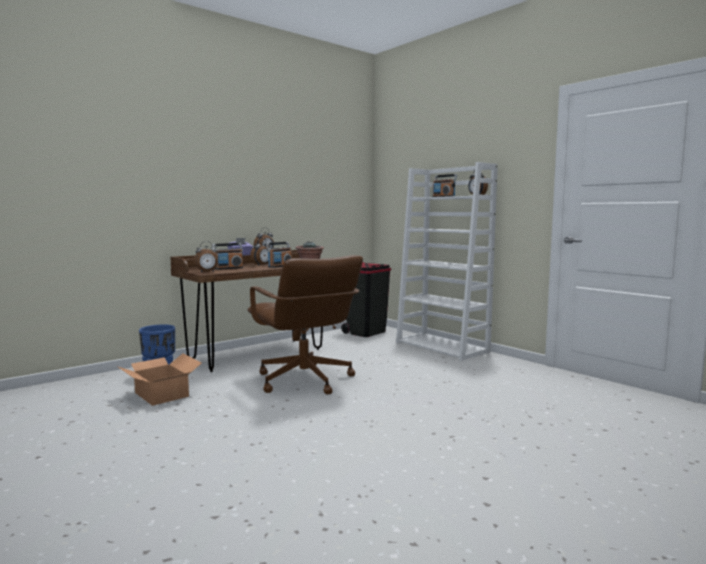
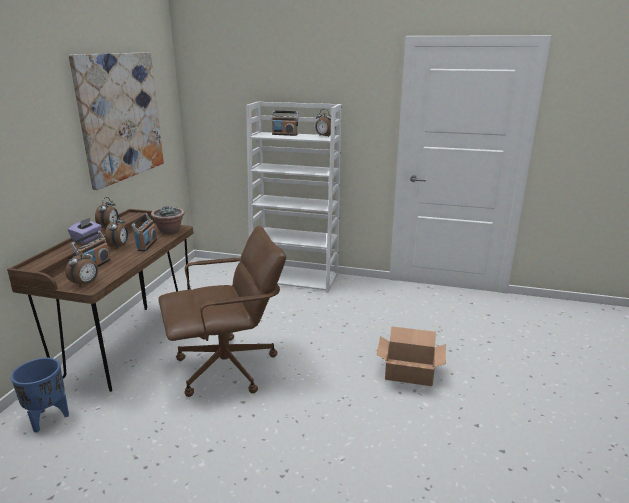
camera: 35 degrees left, 15 degrees up
cardboard box [117,353,202,406] -> cardboard box moved to [376,326,446,386]
brown office chair [247,255,363,394] -> brown office chair turned 45 degrees counterclockwise [159,226,286,397]
black trash can [341,262,391,337] -> none
none -> picture [69,52,164,190]

